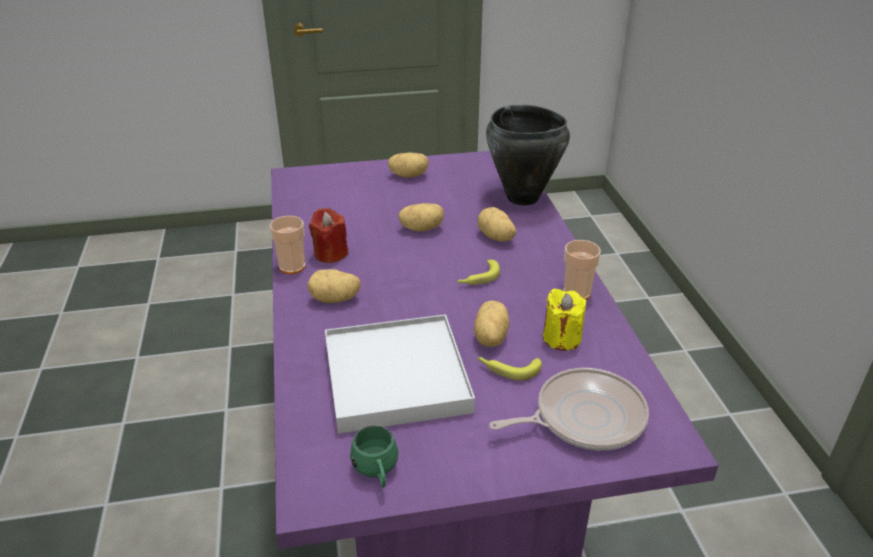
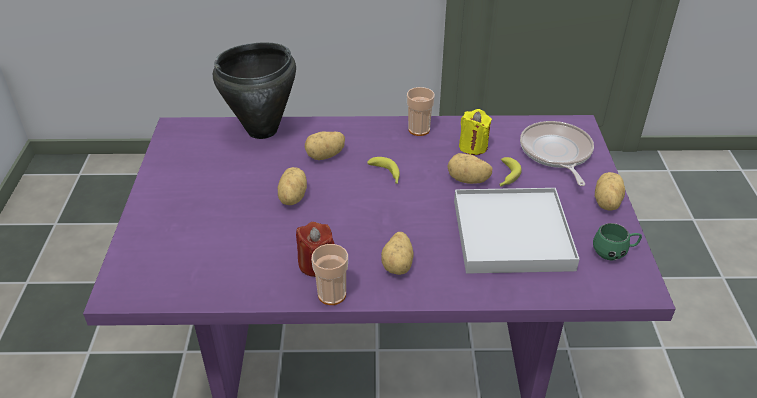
camera: 80 degrees left, 5 degrees up
potato [388,152,429,178] -> potato moved to [595,172,625,211]

